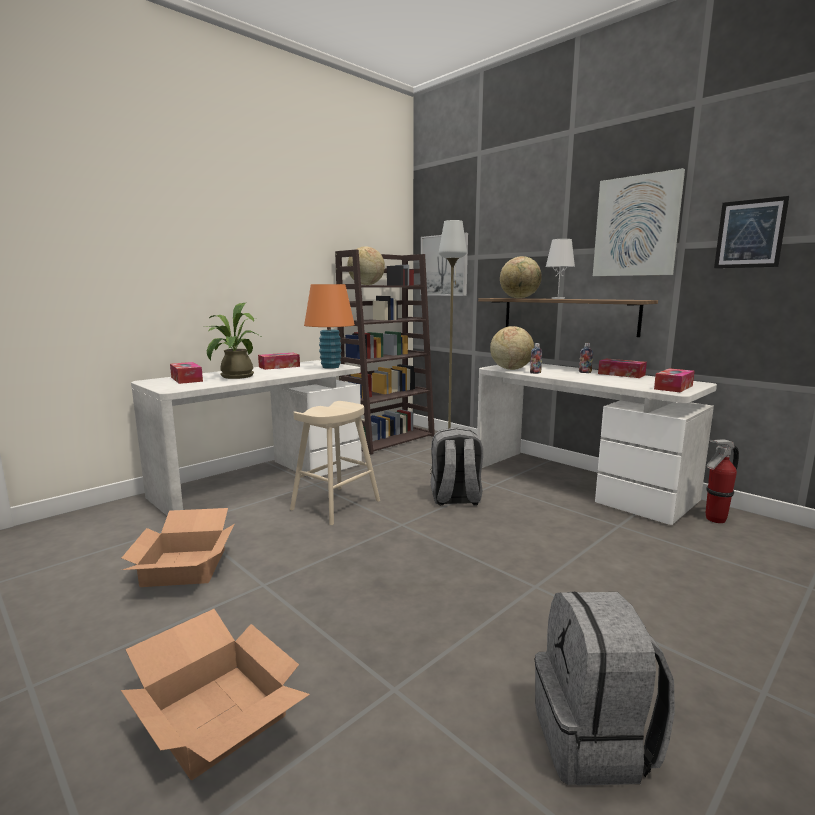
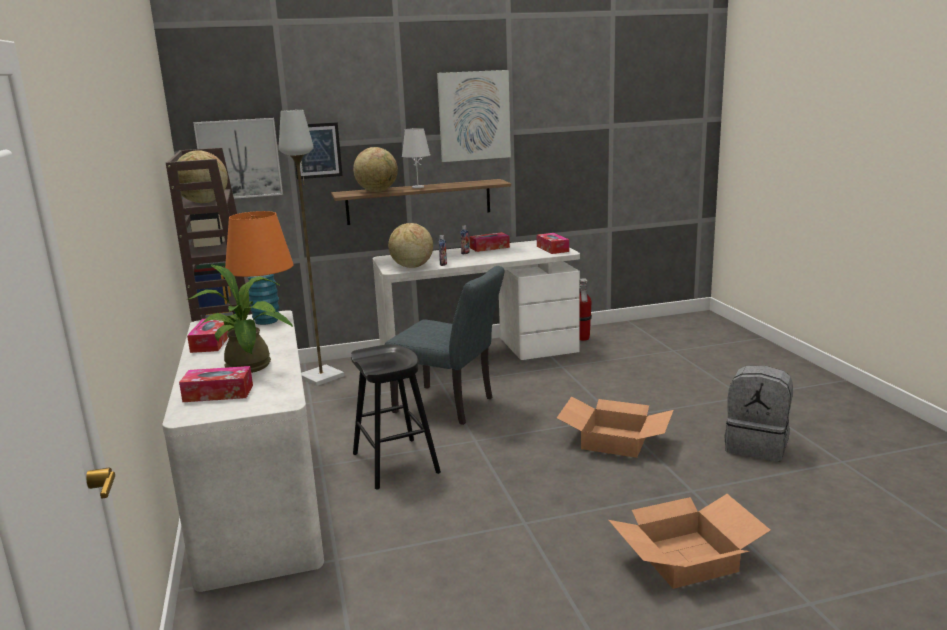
camera: 60 degrees left, 5 degrees up
cardboard box [122,508,234,587] -> cardboard box moved to [557,396,674,458]
beige stool [290,401,380,525] -> black stool [351,344,441,490]
grey backpack [430,427,483,505] -> grey chair [385,266,505,425]
picture [714,196,789,268] -> picture moved to [295,122,343,179]

